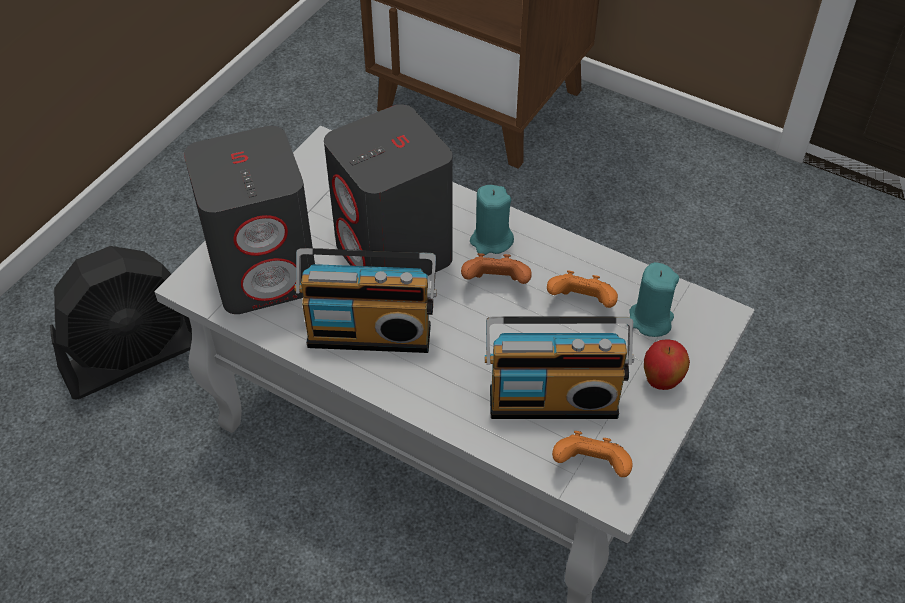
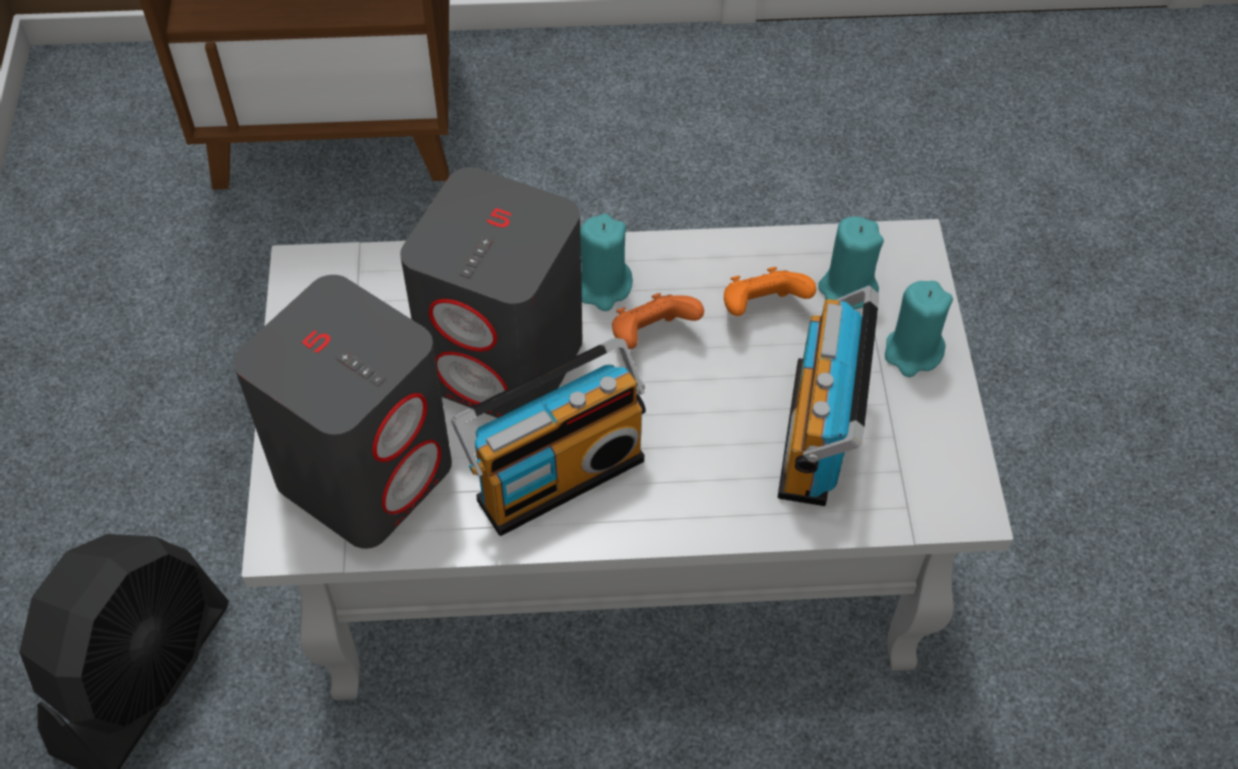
camera: 35 degrees left, 5 degrees up
radio [485,316,634,419] -> radio turned 135 degrees clockwise [778,286,879,506]
orange game controller [552,431,633,477] -> none
apple [644,339,690,390] -> turquoise candle [885,281,953,377]

